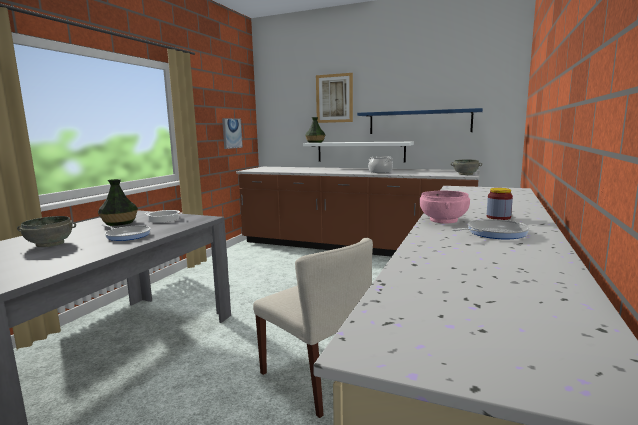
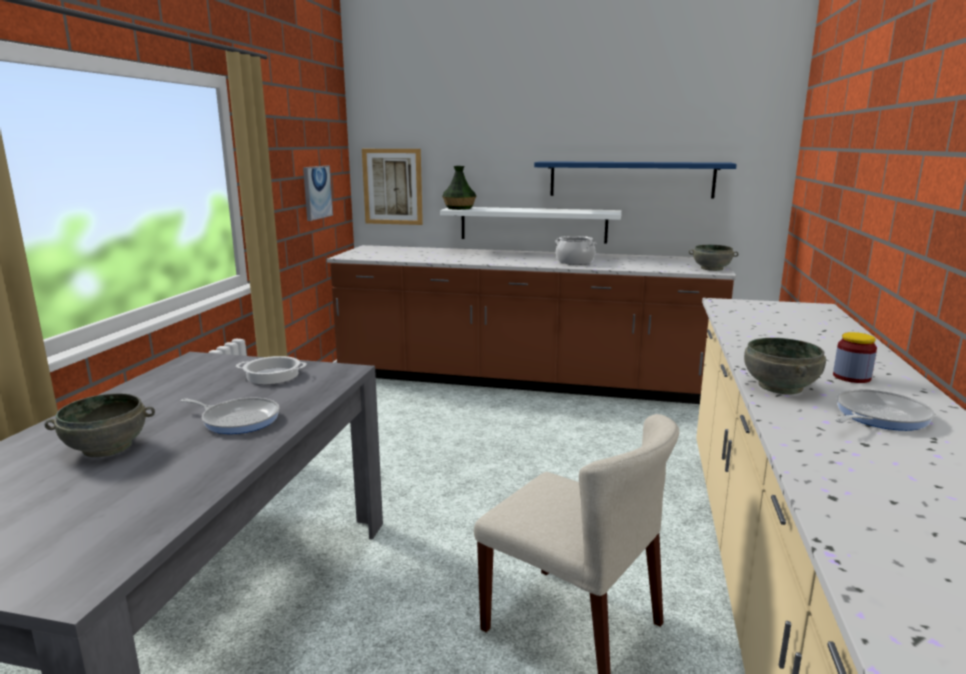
camera: 10 degrees left, 5 degrees up
vase [98,179,138,226] -> none
picture [316,73,353,123] -> picture moved to [362,149,423,225]
pink bowl [419,191,470,224] -> grey bowl [744,338,826,395]

